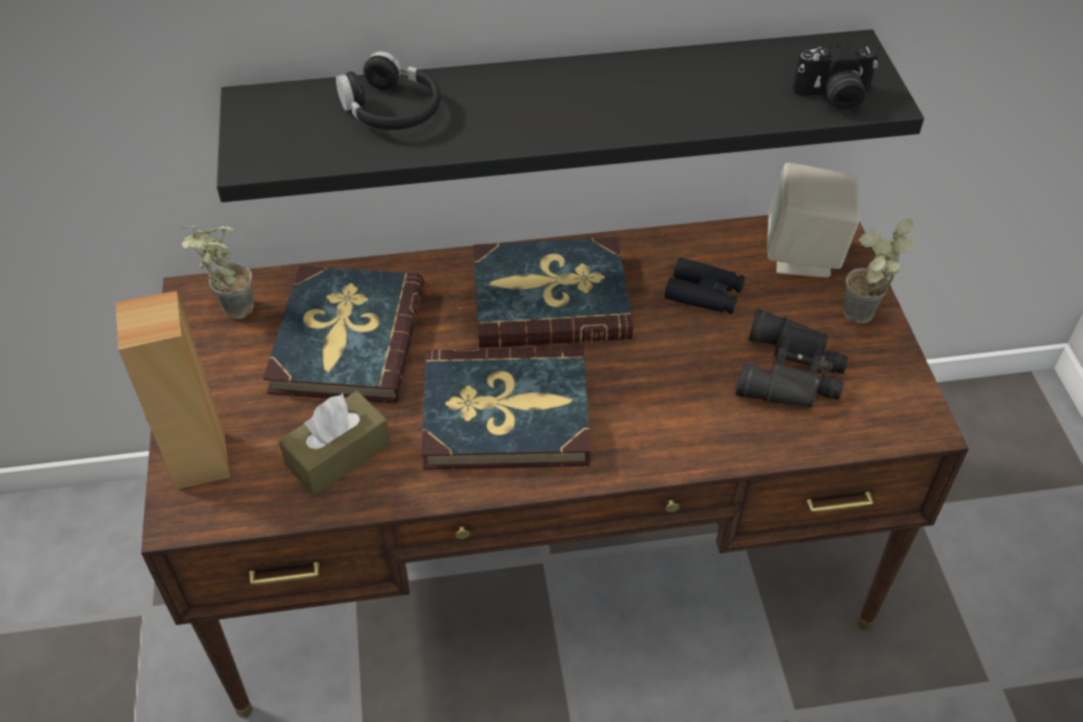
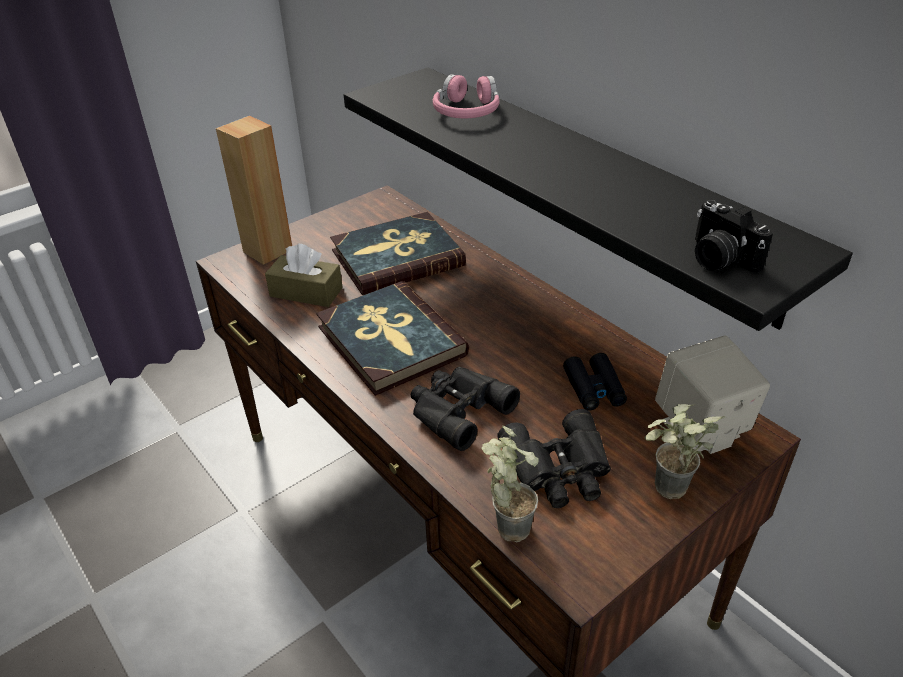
camera: 60 degrees right, 10 degrees down
potted plant [181,225,254,319] -> potted plant moved to [481,426,539,542]
black headphones [336,51,441,130] -> pink headphones [433,74,499,118]
book [473,237,633,348] -> none
none -> black binoculars [411,367,520,451]

